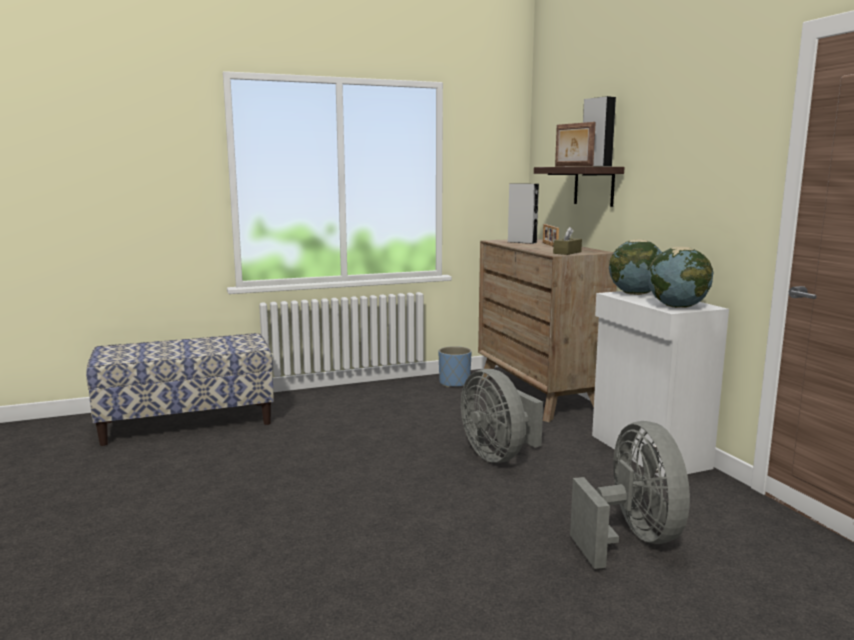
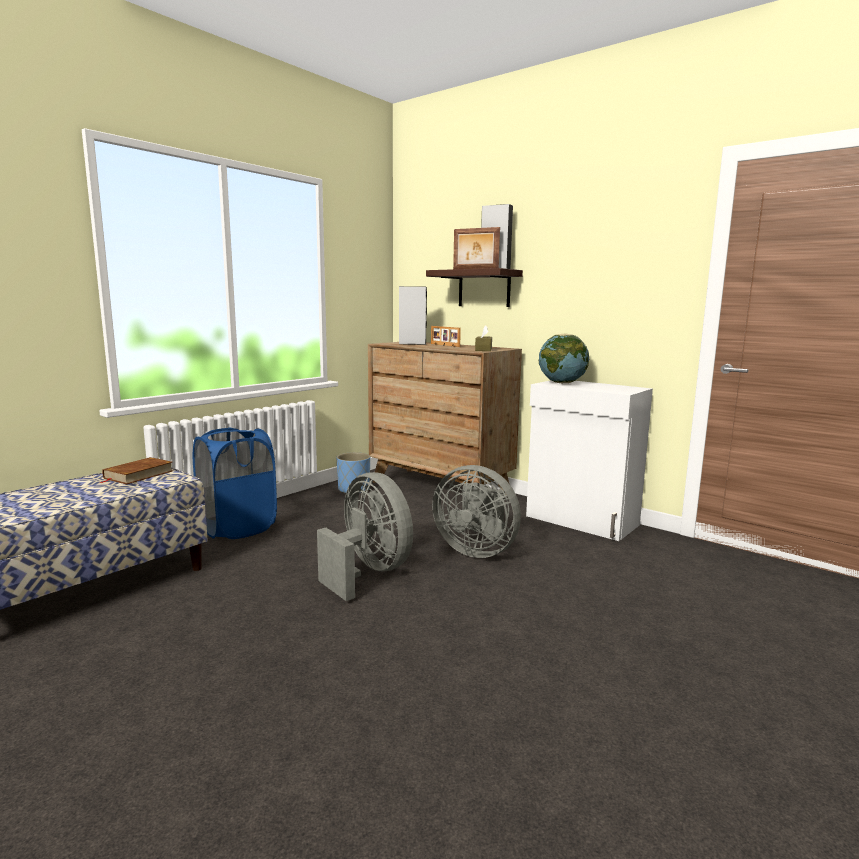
camera: 30 degrees left, 0 degrees up
grey fan [570,421,690,569] -> grey fan moved to [317,472,413,601]
globe [648,247,713,308] -> none
none -> brown book [99,457,173,484]
none -> blue laundry basket [193,428,277,539]

